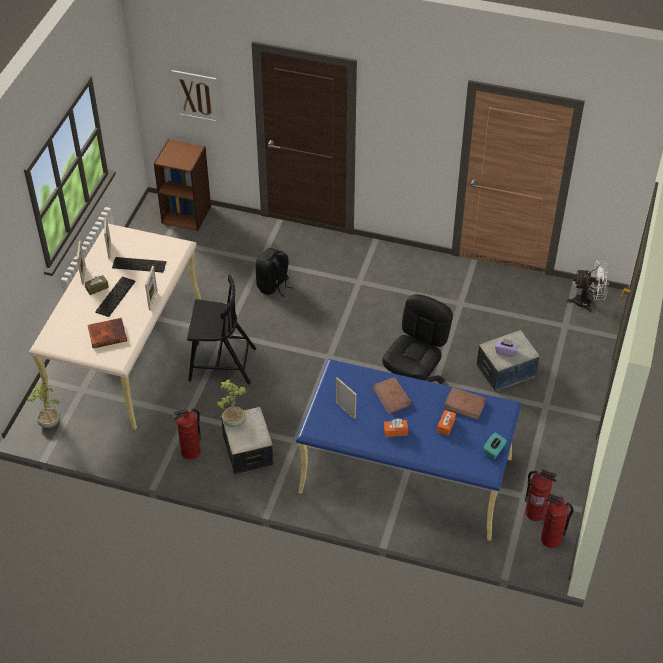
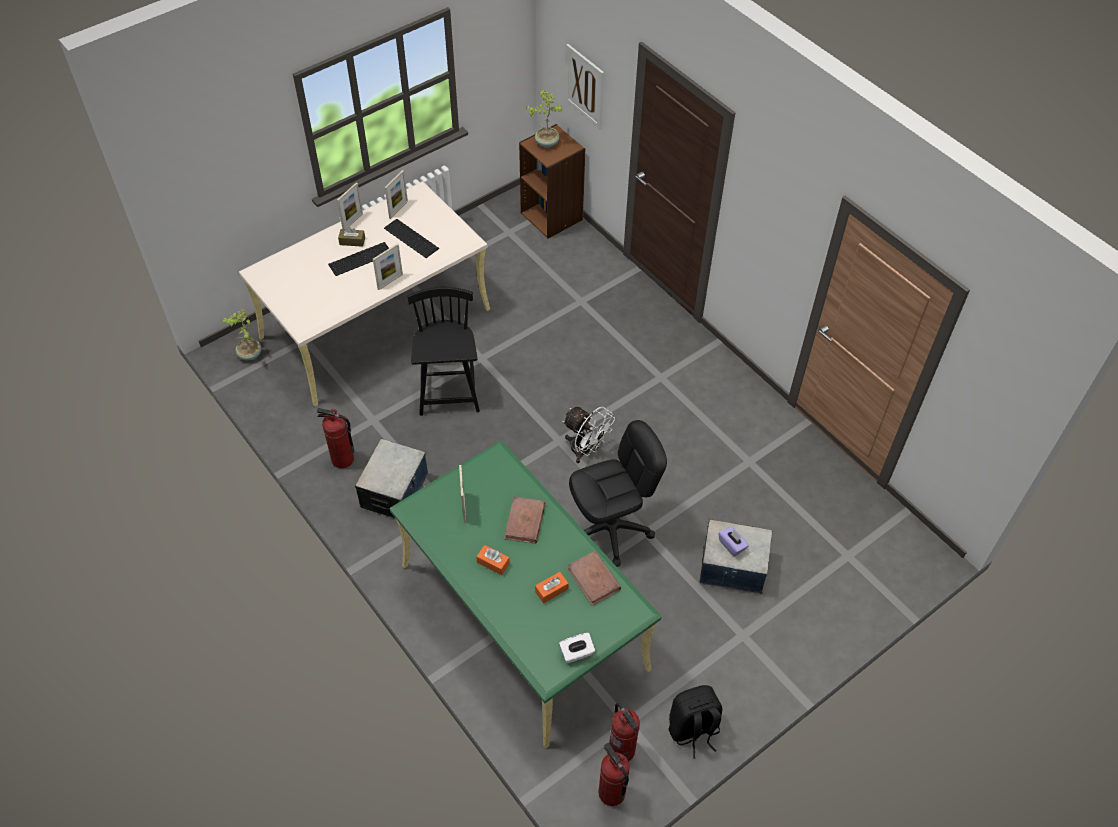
camera: 35 degrees right, 5 degrees up
book [88,318,127,348] -> none
black chair [187,275,256,385] -> black chair turned 135 degrees counterclockwise [407,287,480,416]
potted plant [217,380,246,427] -> potted plant moved to [526,90,563,148]
black backpack [256,248,293,298] -> black backpack moved to [669,685,722,759]
blue desk [296,359,522,541] -> green desk [390,440,662,748]
turquoise tissue box [483,432,507,459] -> white tissue box [559,633,595,663]
white fan [567,261,609,312] -> white fan moved to [563,407,615,463]

